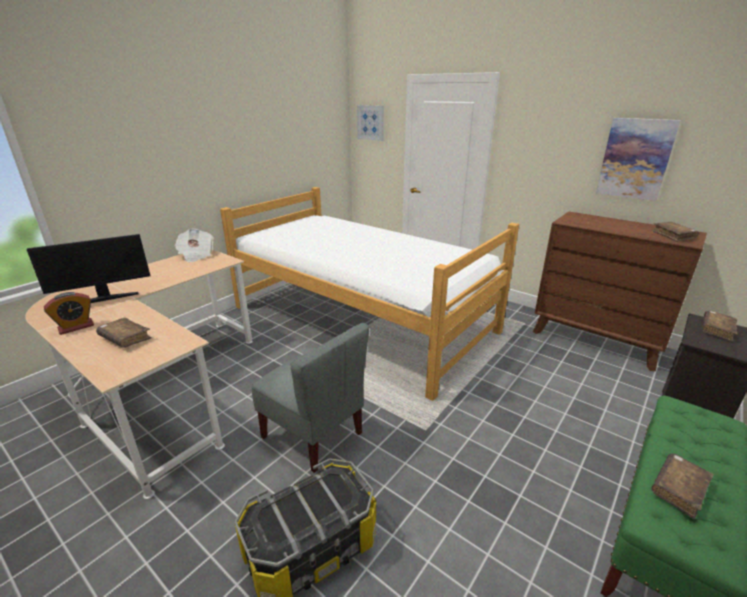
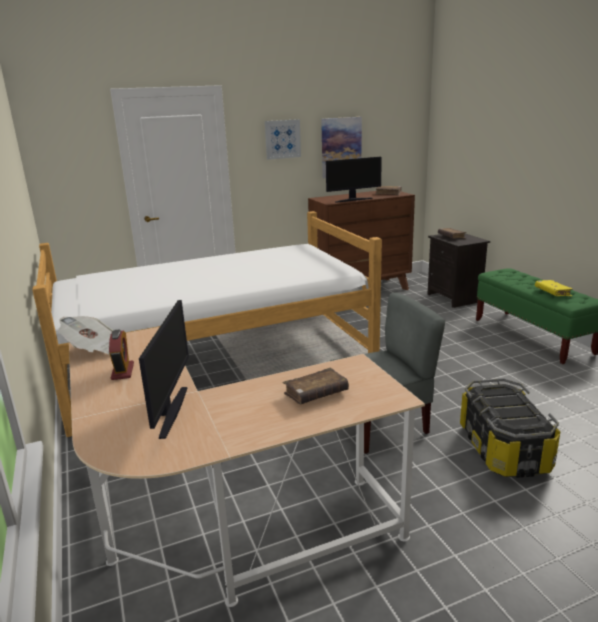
camera: 60 degrees left, 5 degrees down
alarm clock [44,292,94,335] -> alarm clock moved to [109,329,134,380]
picture [357,105,384,141] -> picture moved to [265,119,301,160]
brown book [651,453,713,520] -> yellow book [535,280,573,296]
none -> monitor [326,157,382,203]

